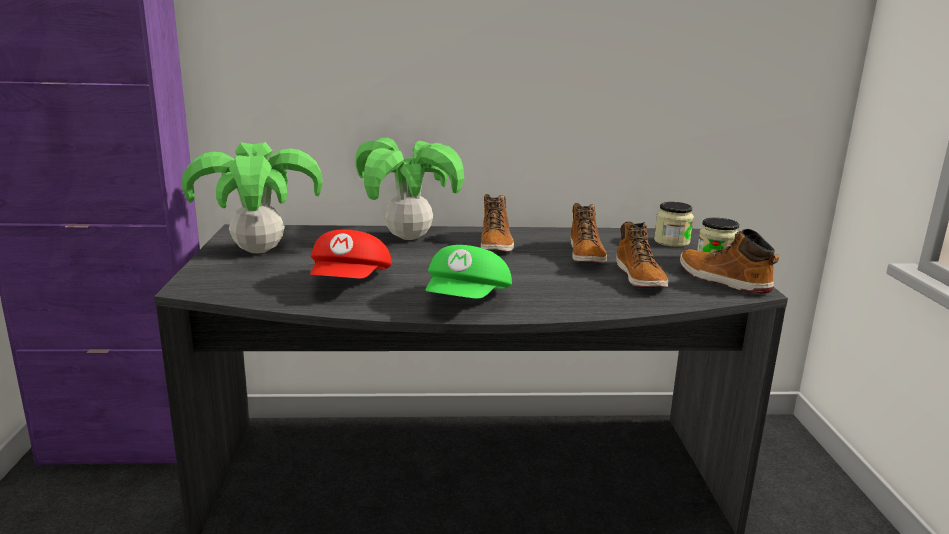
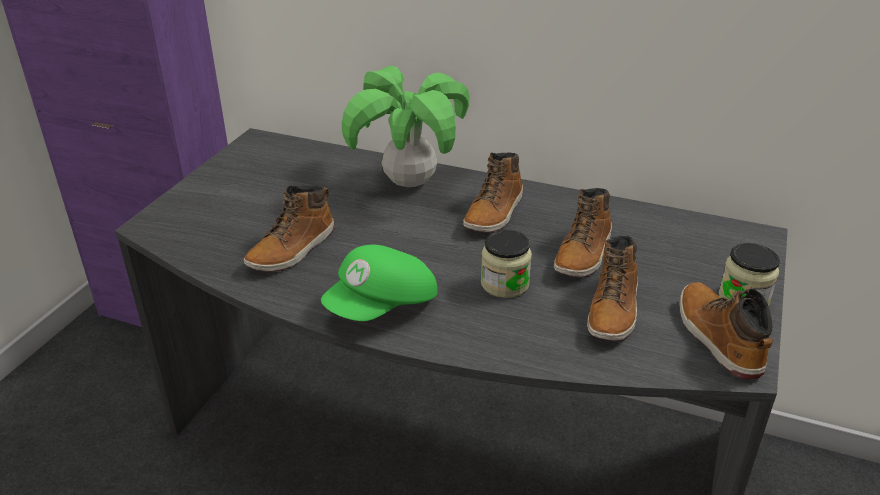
camera: 25 degrees right, 15 degrees up
potted plant [182,142,323,254] -> none
red cap [310,230,392,278] -> boot [244,185,335,272]
jar [654,202,694,247] -> jar moved to [481,230,532,298]

